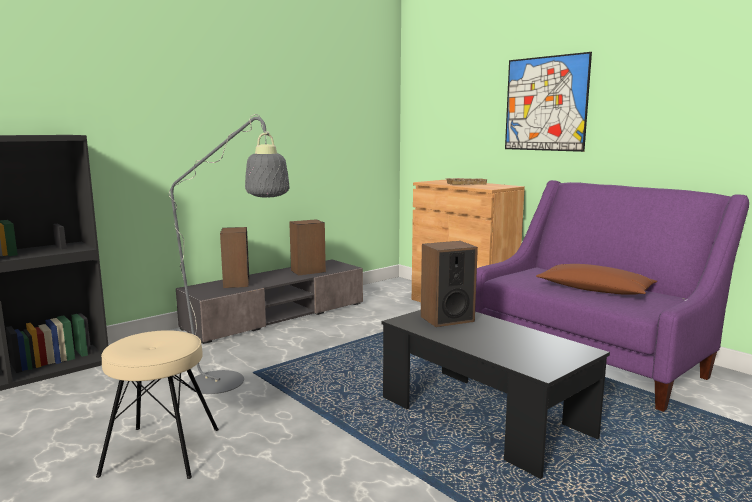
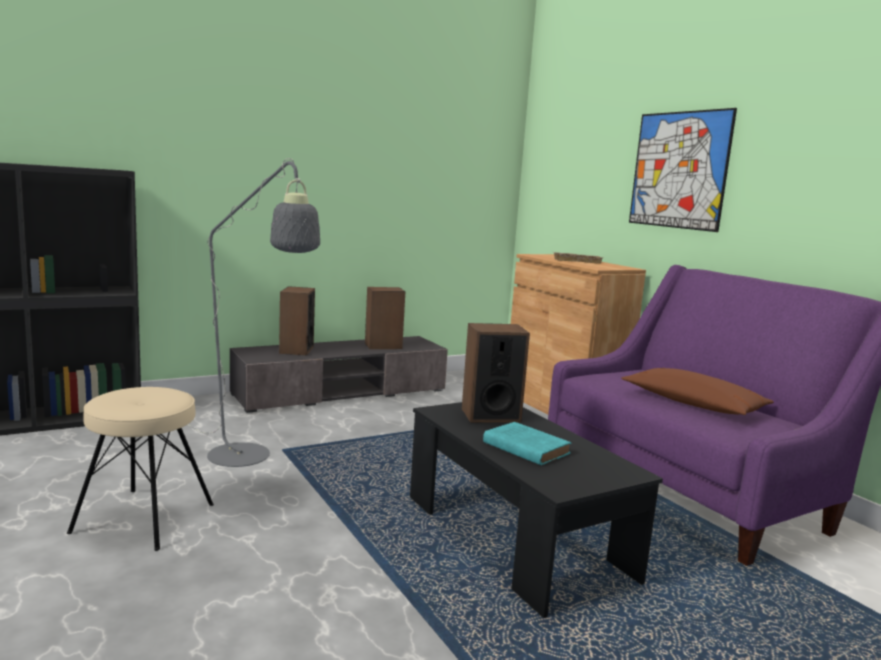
camera: 10 degrees right, 0 degrees up
none -> turquoise book [483,422,571,466]

